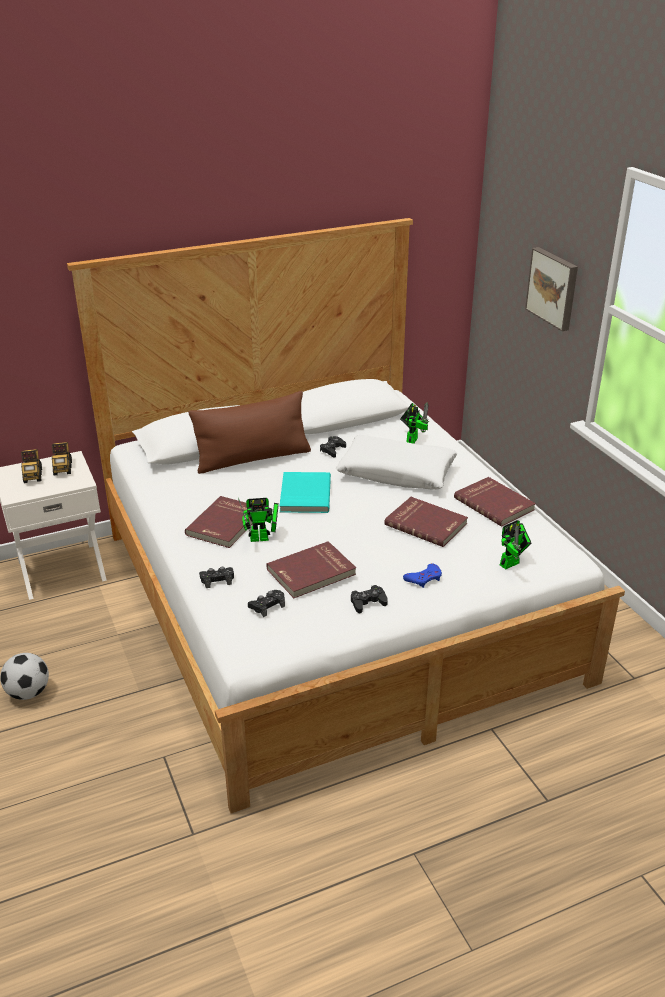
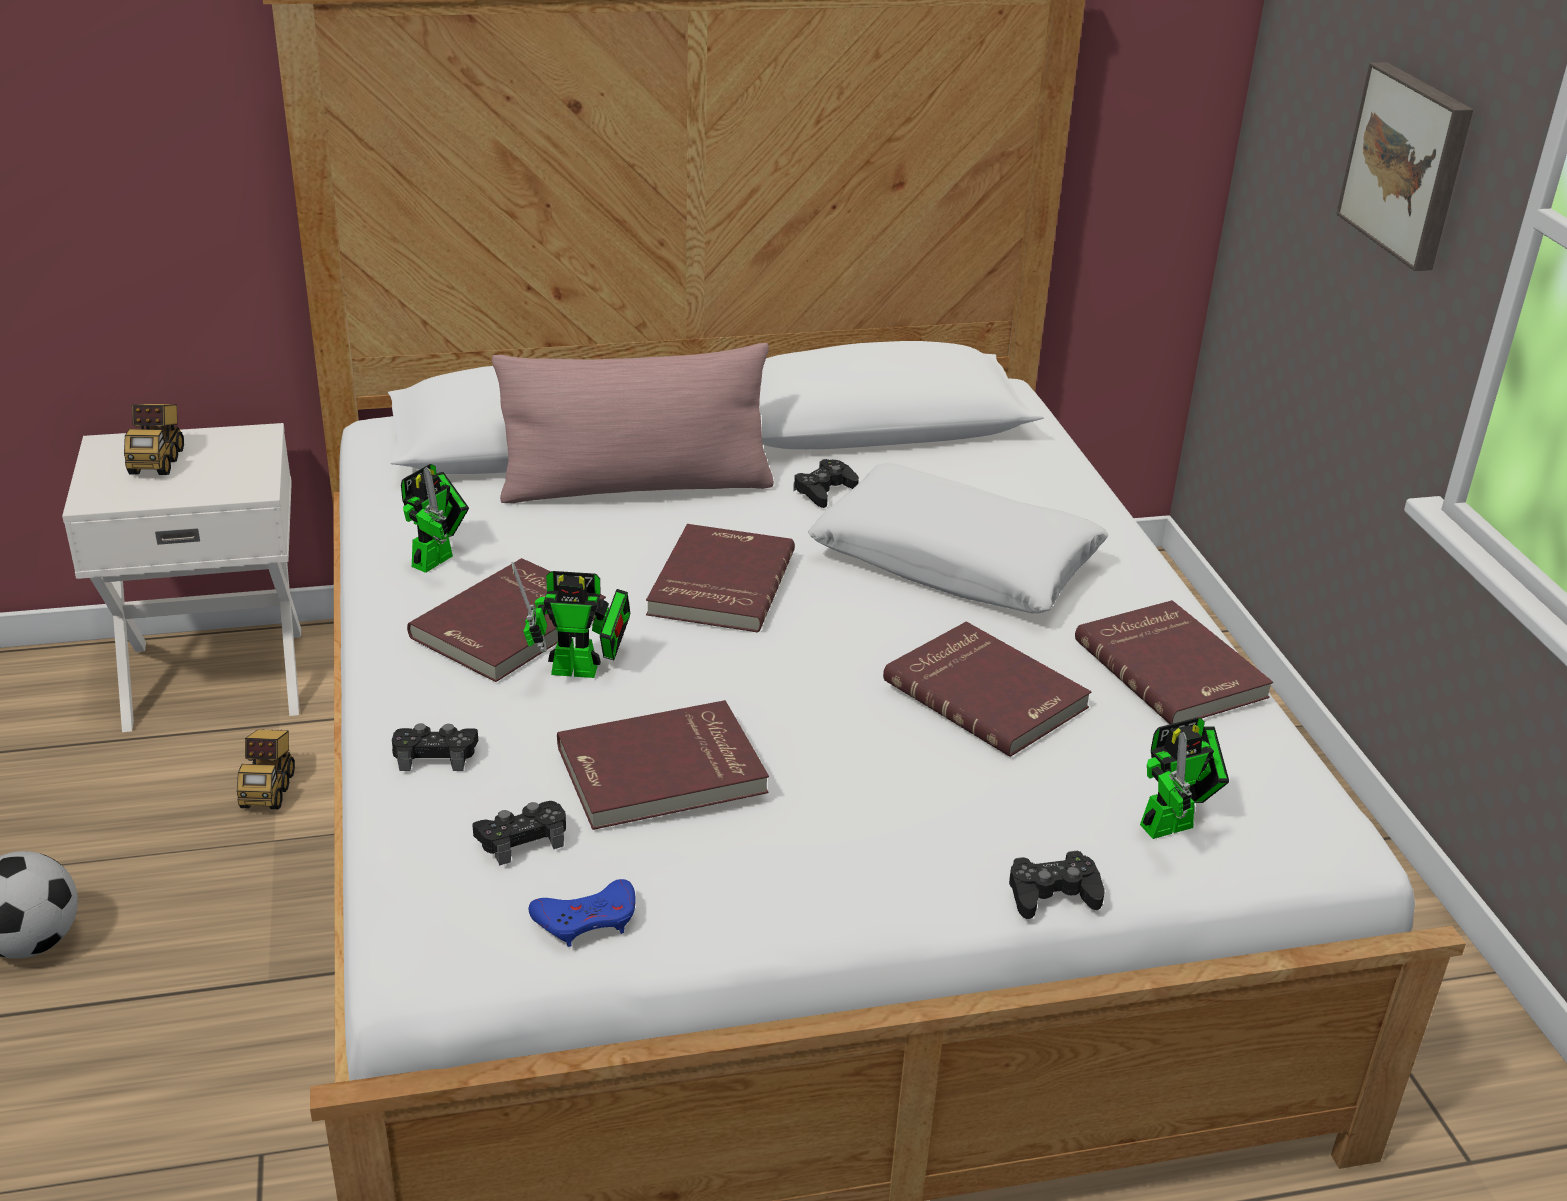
camera: 10 degrees right, 0 degrees up
toy truck [52,442,72,475] -> toy truck moved to [237,729,295,809]
brown pillow [188,391,311,474] -> pink pillow [492,343,774,503]
turquoise book [280,472,331,513] -> red book [646,524,795,633]
black game controller [351,585,388,614] -> black game controller moved to [1009,851,1104,919]
toy robot [400,402,429,444] -> toy robot moved to [401,464,469,573]
blue game controller [403,563,442,588] -> blue game controller moved to [529,879,636,947]

